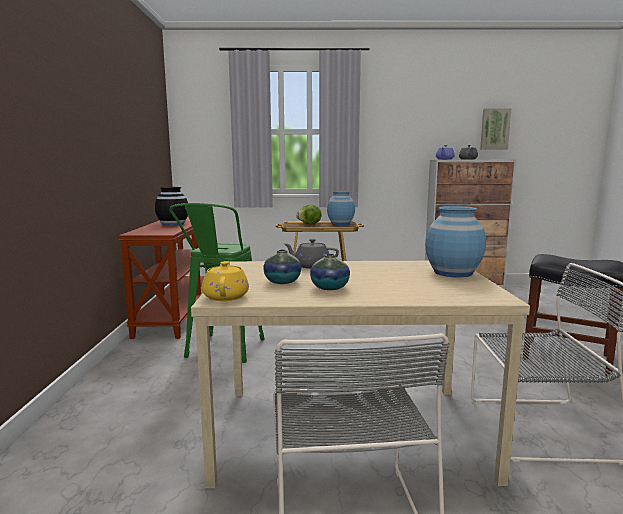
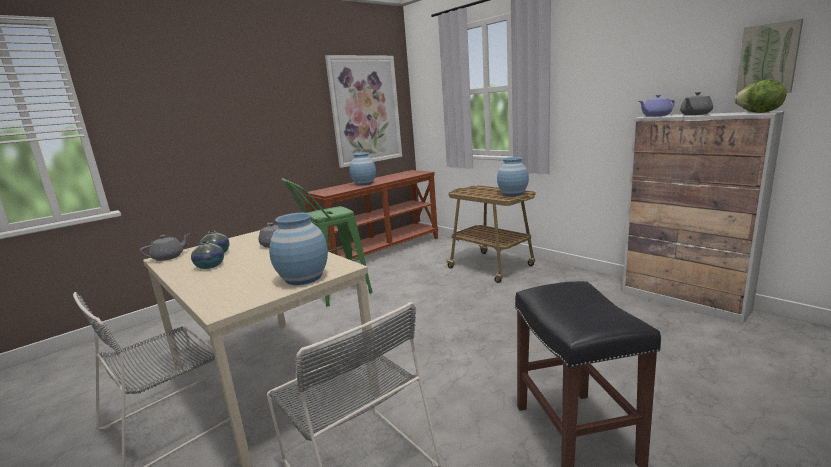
camera: 50 degrees right, 5 degrees up
black vase [155,187,188,226] -> blue vase [350,152,376,186]
yellow teapot [202,261,249,301] -> grey teapot [139,233,190,261]
lettuce [296,205,321,224] -> lettuce moved to [734,80,786,113]
none -> picture [325,55,402,168]

